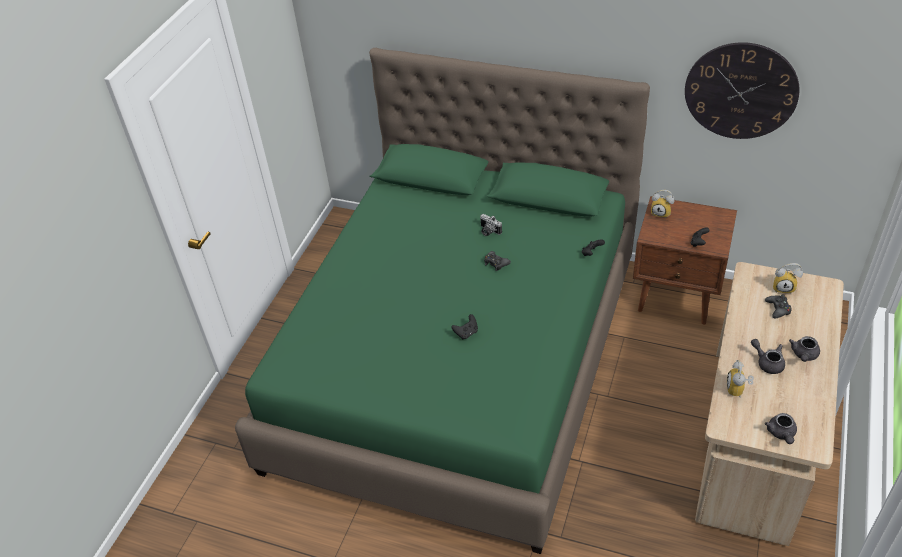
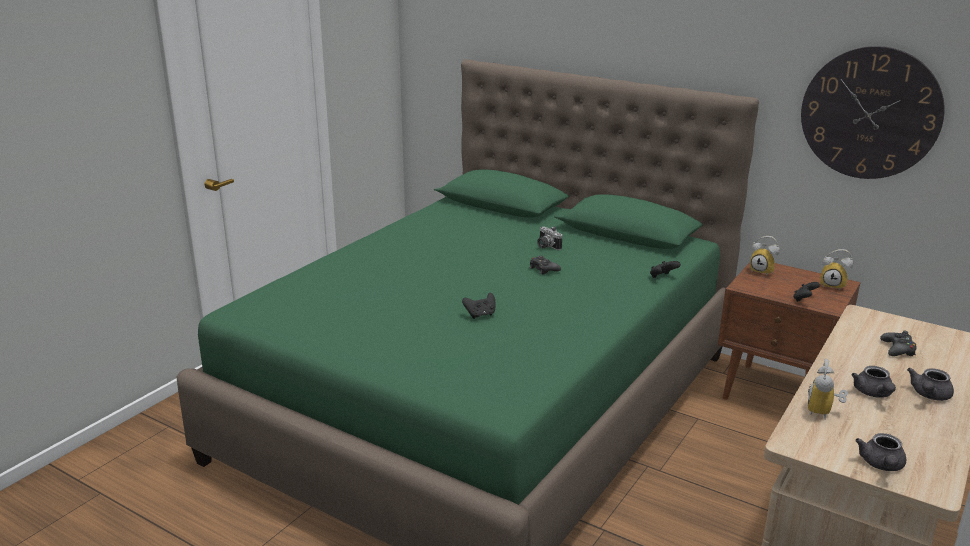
camera: 10 degrees right, 20 degrees down
grey teapot [751,339,785,374] -> grey teapot turned 150 degrees counterclockwise [852,366,896,398]
alarm clock [773,263,803,293] -> alarm clock moved to [820,249,853,290]

